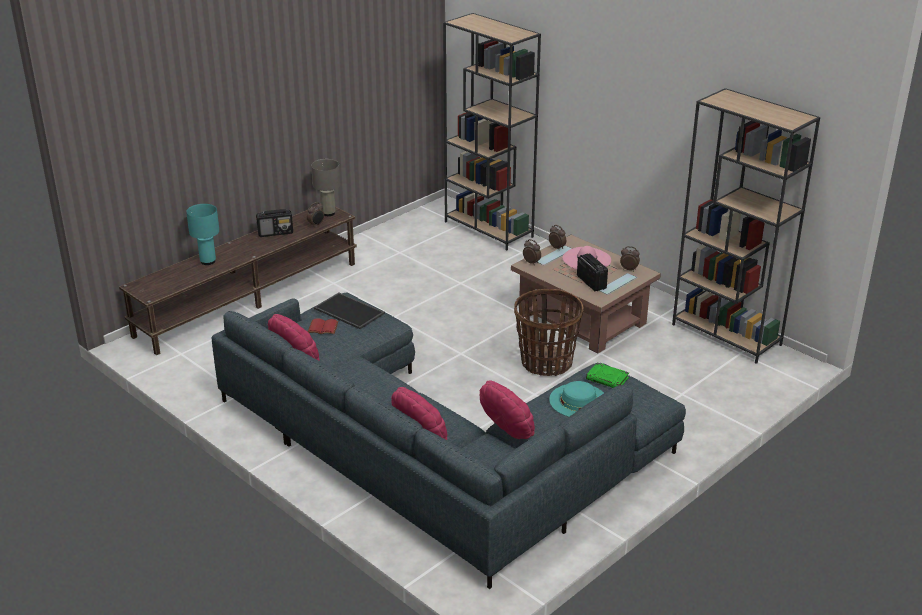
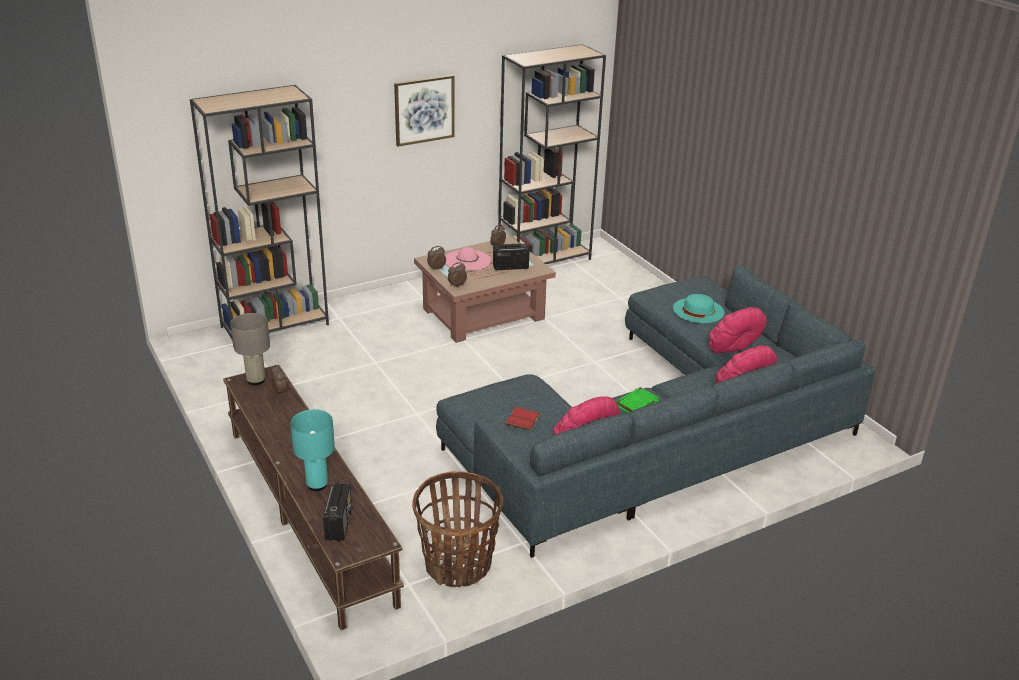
camera: 75 degrees left, 0 degrees up
radio [256,209,293,237] -> radio moved to [323,483,352,541]
tray [314,292,385,329] -> none
basket [514,289,583,376] -> basket moved to [412,471,503,587]
green book [586,362,629,388] -> green book moved to [616,387,660,413]
none -> picture [394,75,455,147]

